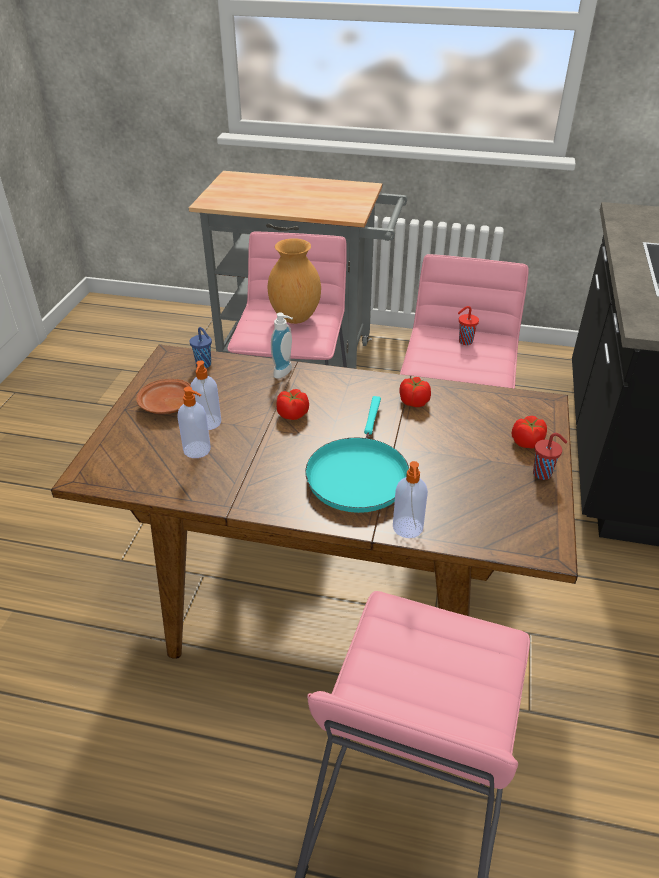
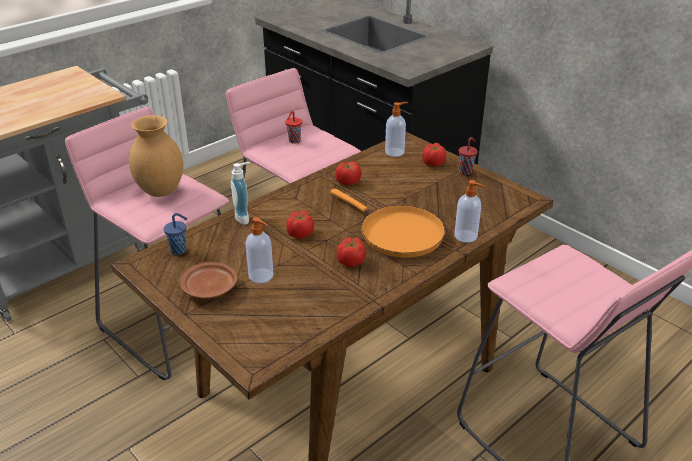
camera: 55 degrees left, 5 degrees down
soap dispenser [177,387,211,458] -> soap dispenser moved to [385,102,408,157]
turquoise frying pan [305,396,409,513] -> orange frying pan [330,188,445,258]
none -> tomato [337,237,365,267]

